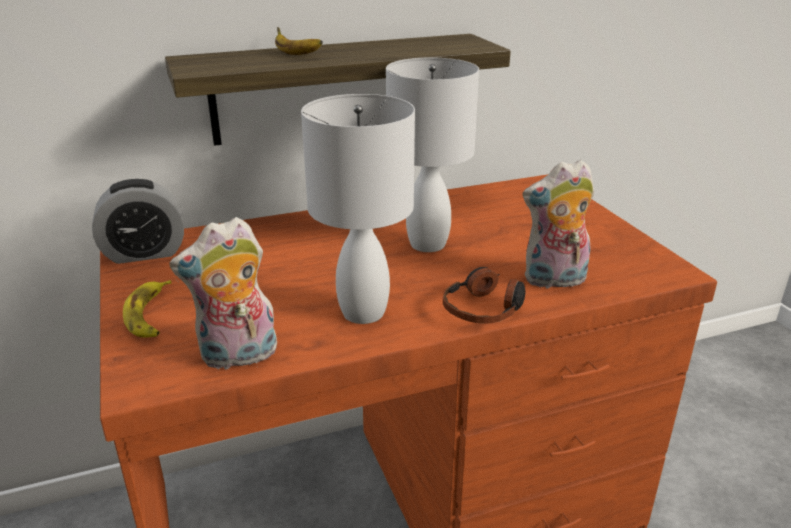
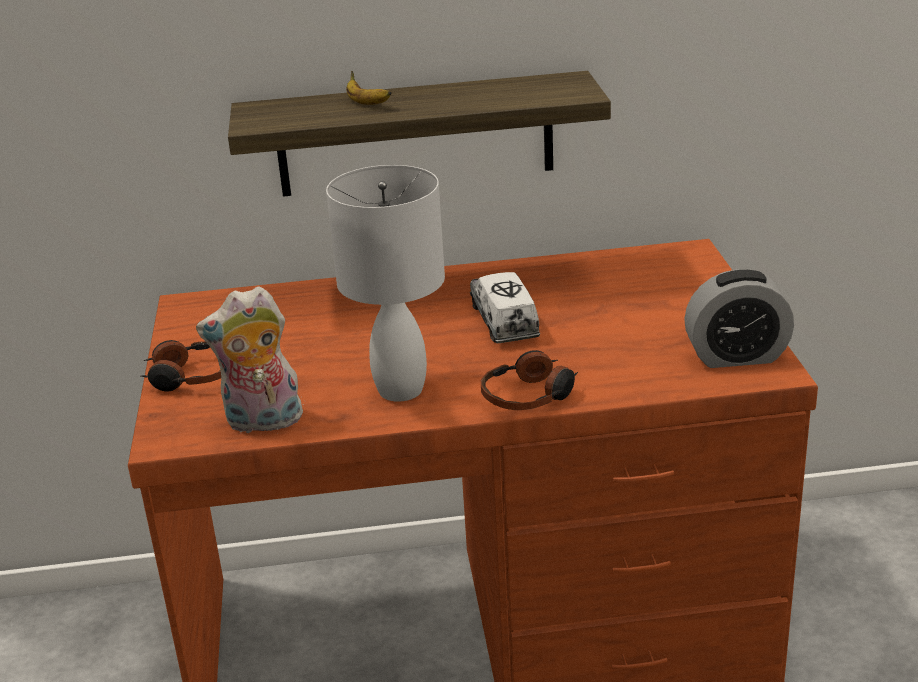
camera: 15 degrees right, 0 degrees up
alarm clock [92,179,184,264] -> alarm clock moved to [684,269,794,368]
banana [123,280,172,338] -> headphones [140,340,221,392]
white table lamp [386,57,479,252] -> toy truck [470,272,540,343]
plush toy [523,159,595,290] -> none

